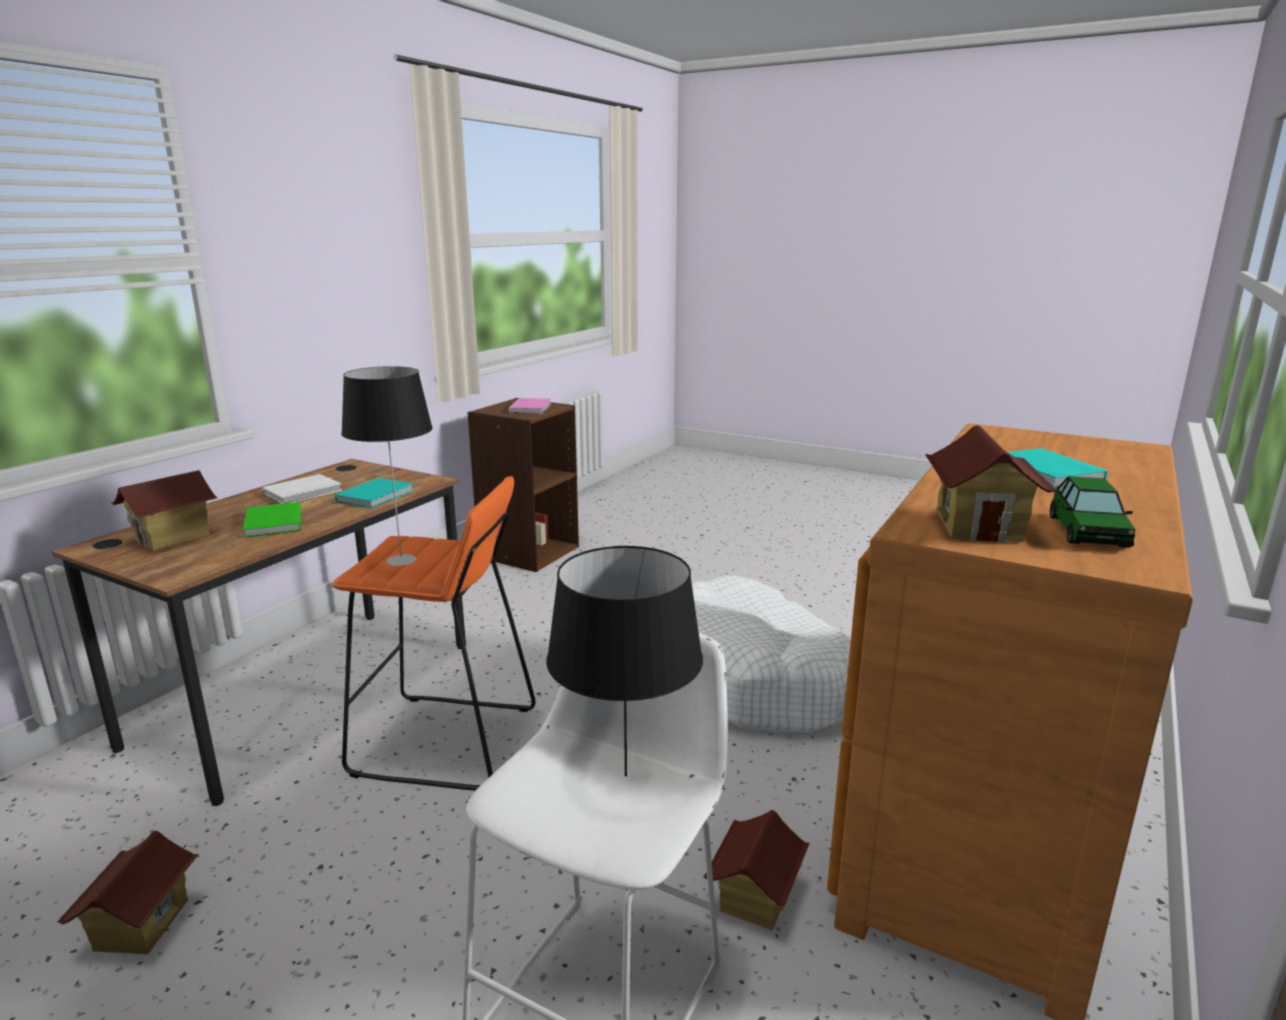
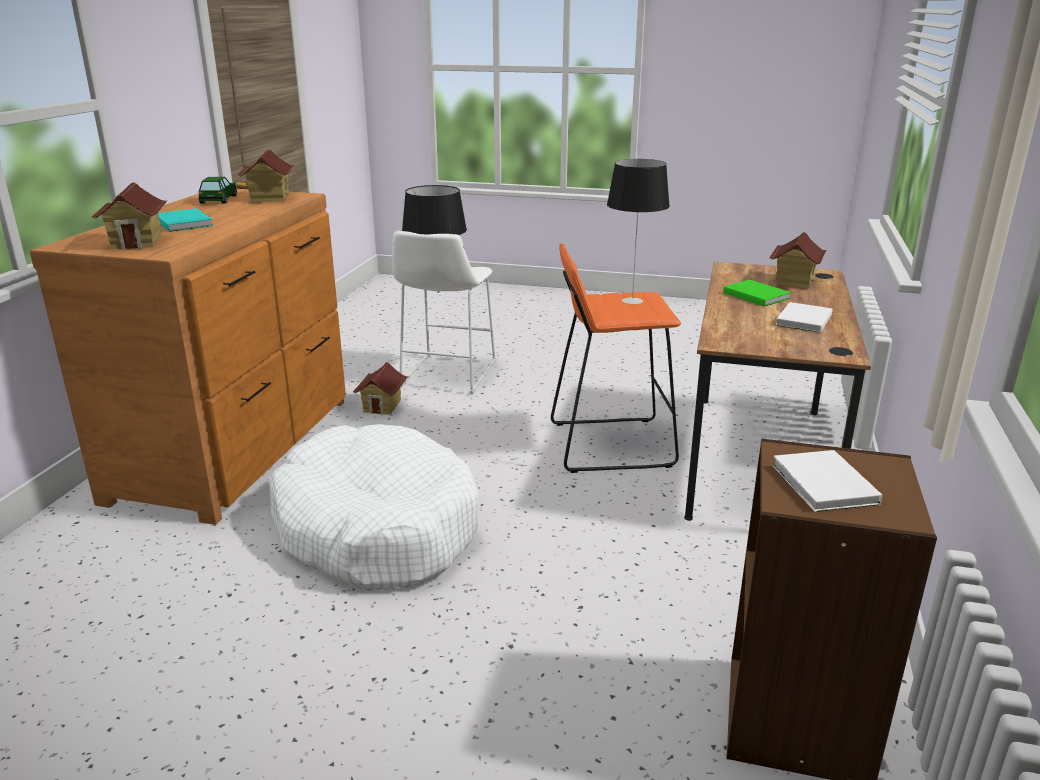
camera: 165 degrees right, 5 degrees up
toy house [57,831,199,954] -> toy house moved to [92,182,168,249]
turquoise book [335,478,414,509] -> none
pink book [509,398,551,414] -> white book [772,450,882,512]

